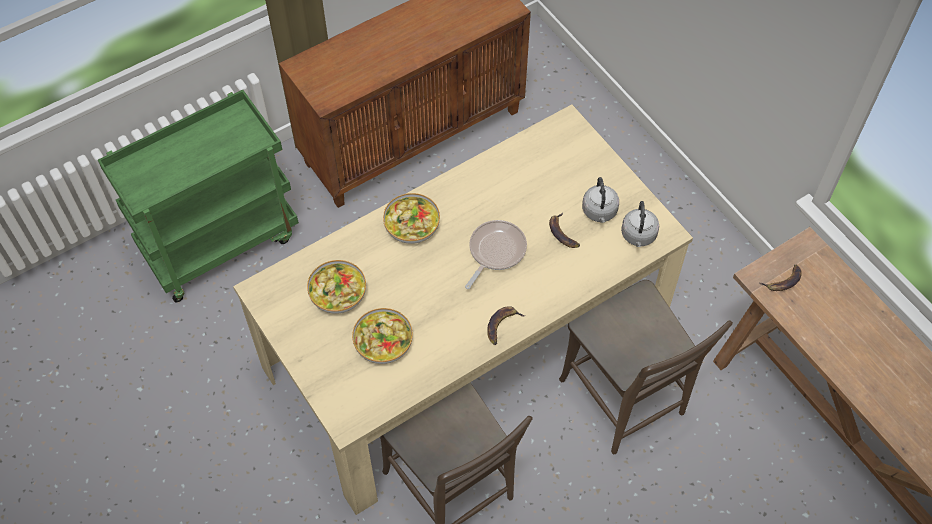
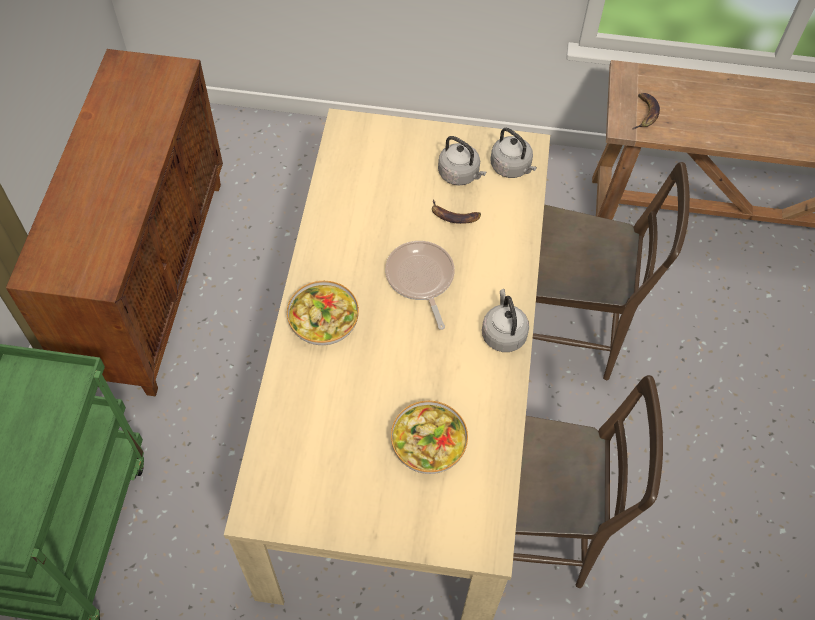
camera: 50 degrees left, 0 degrees up
bowl [307,260,366,314] -> none
banana [487,306,525,345] -> grey kettle [482,289,529,352]

